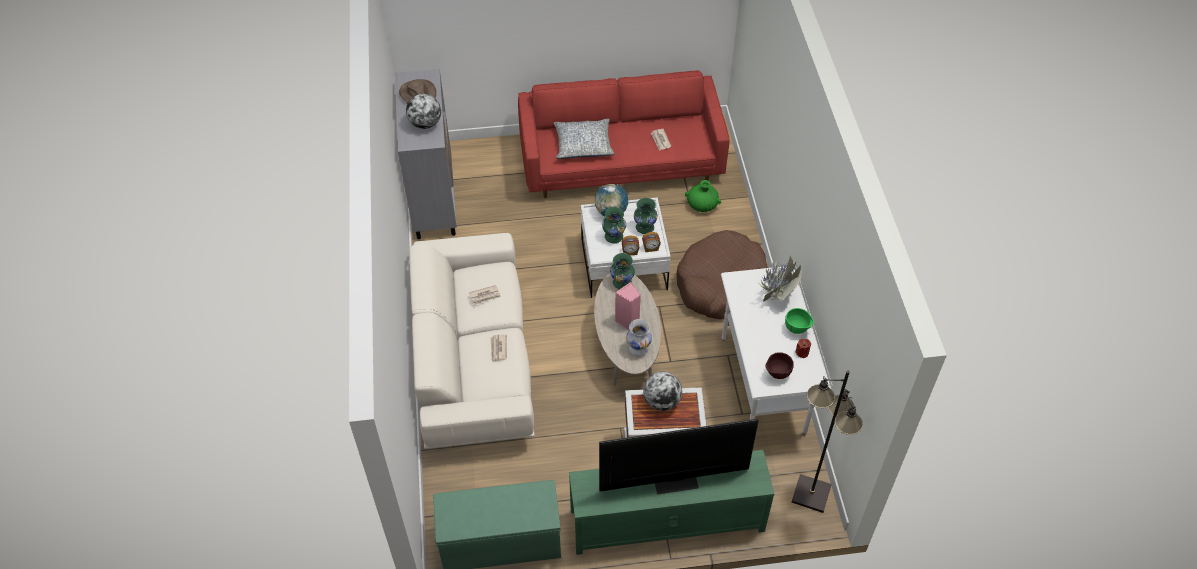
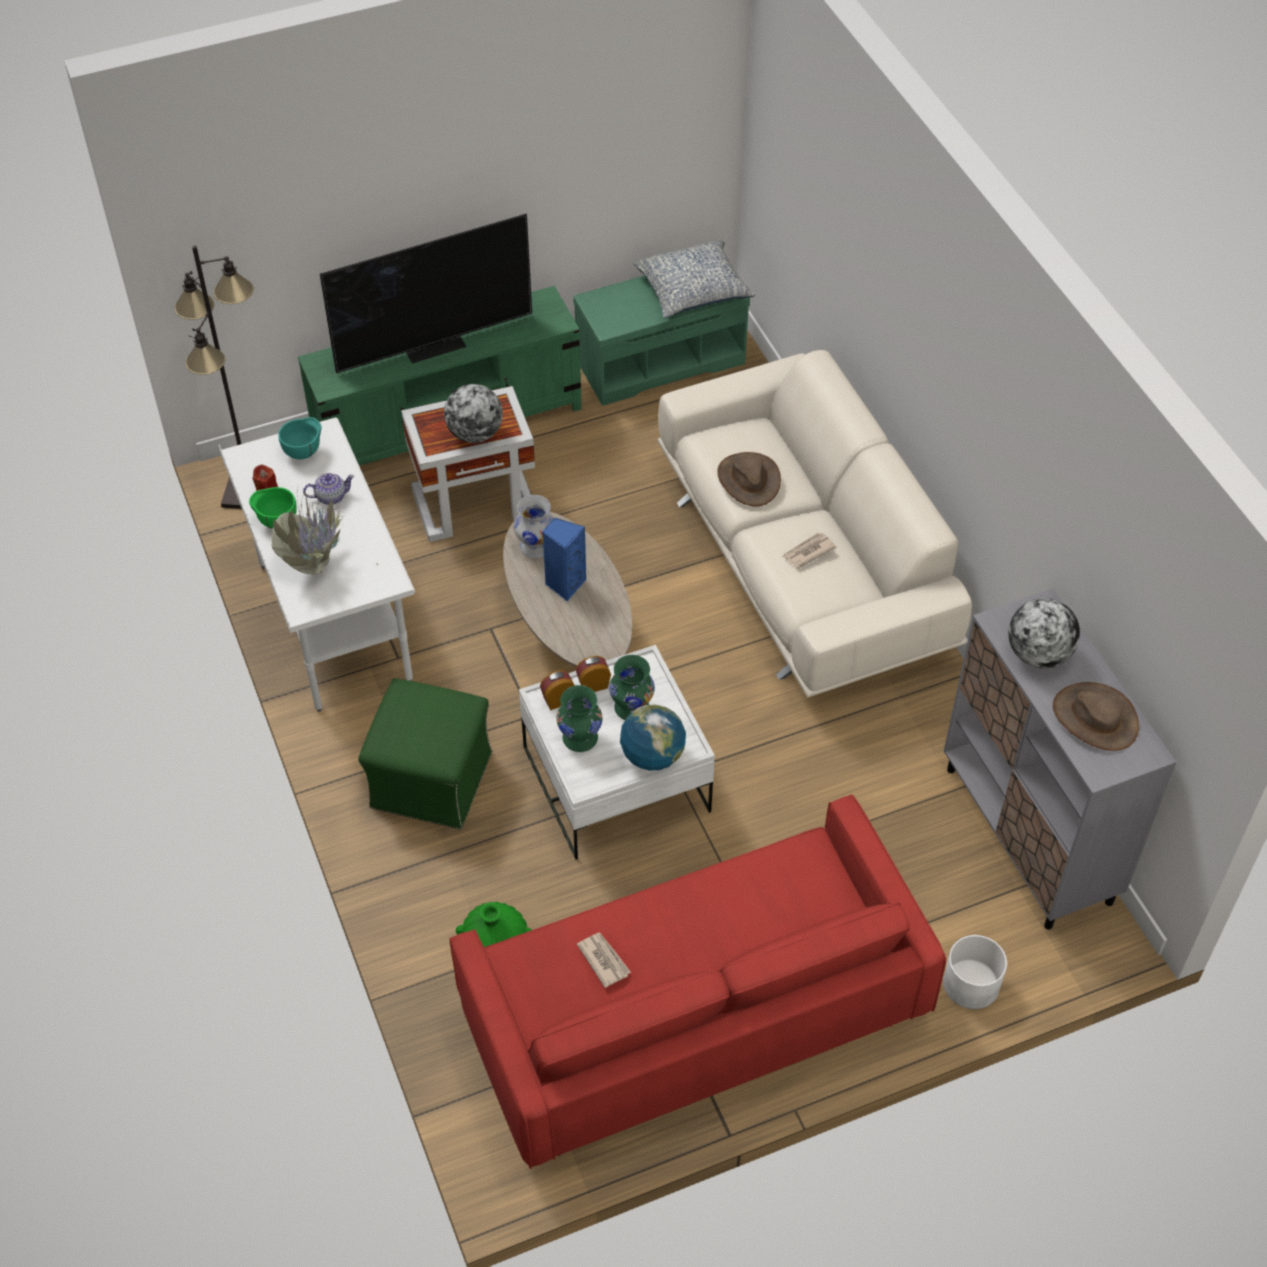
camera: 165 degrees right, 0 degrees up
newspaper [490,334,507,362] -> brown hat [717,452,781,507]
pillow [554,119,615,159] -> pillow moved to [633,241,755,318]
green vase [610,253,635,289] -> none
pink speaker [615,282,641,330] -> blue speaker [542,517,586,601]
brown dog bed [676,230,768,319] -> green ottoman [358,678,492,830]
brown bowl [765,352,794,379] -> turquoise bowl [279,417,321,459]
none -> teapot [303,473,355,505]
none -> white planter [943,935,1007,1009]

